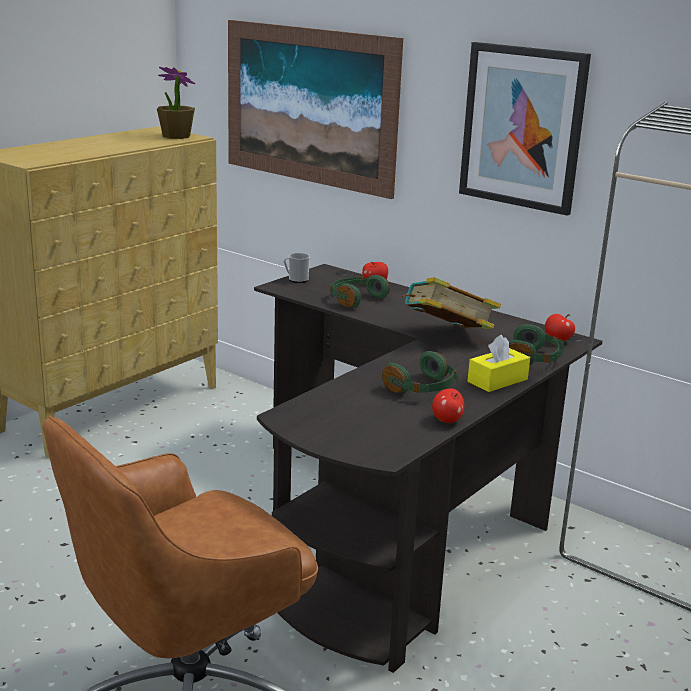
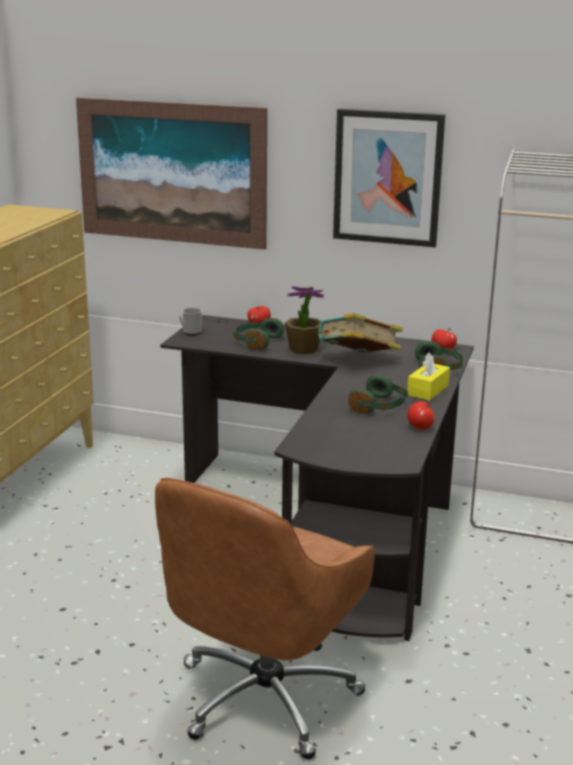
camera: 20 degrees left, 0 degrees up
potted plant [157,67,195,139] -> potted plant moved to [285,286,324,354]

